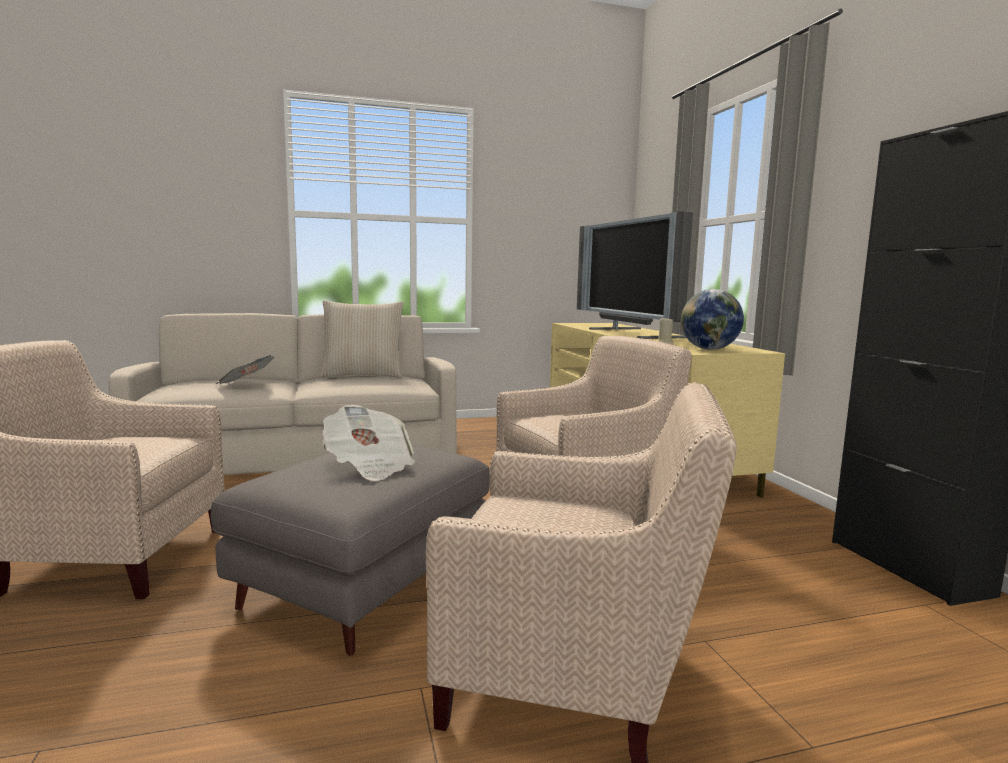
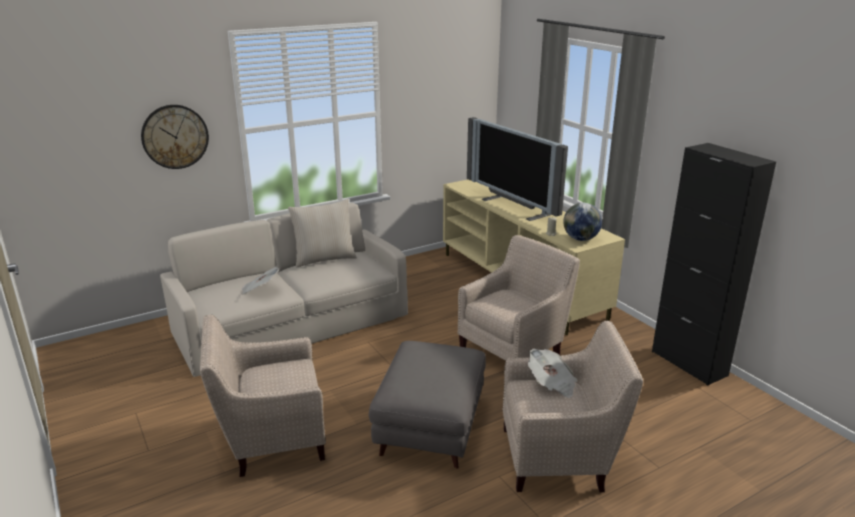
camera: 15 degrees left, 15 degrees up
newspaper [322,405,415,481] -> newspaper moved to [528,348,577,398]
none -> wall clock [141,105,209,169]

